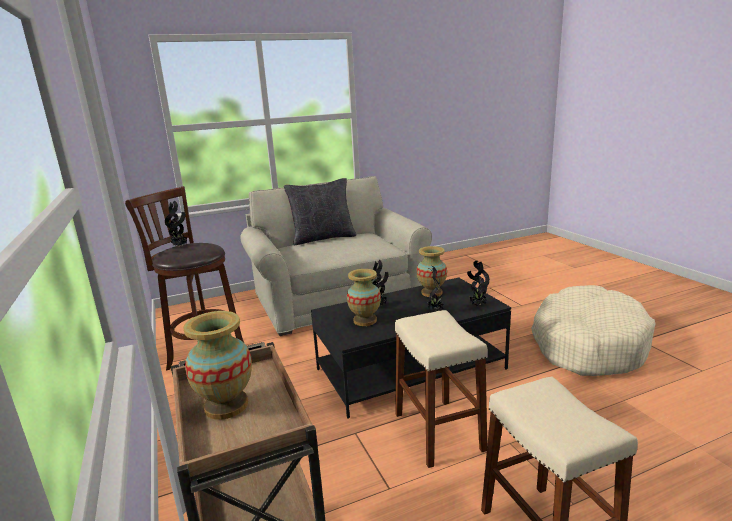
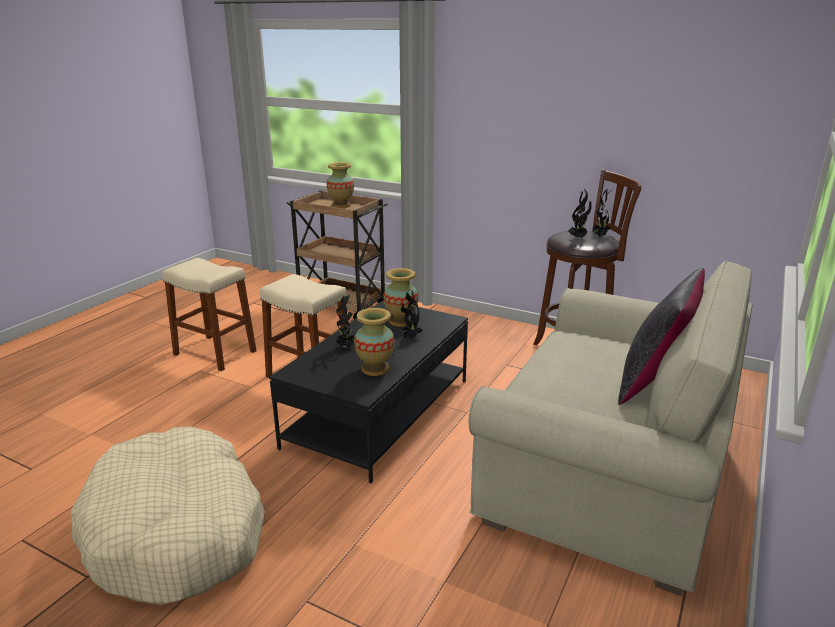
camera: 140 degrees right, 5 degrees up
potted plant [467,261,490,306] -> potted plant moved to [568,189,592,239]

